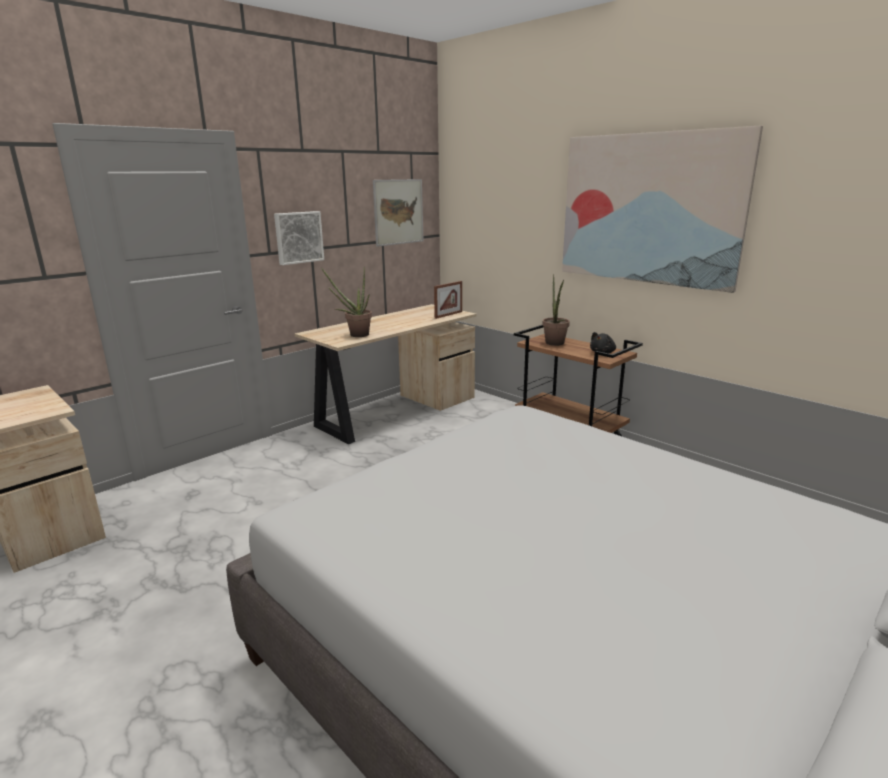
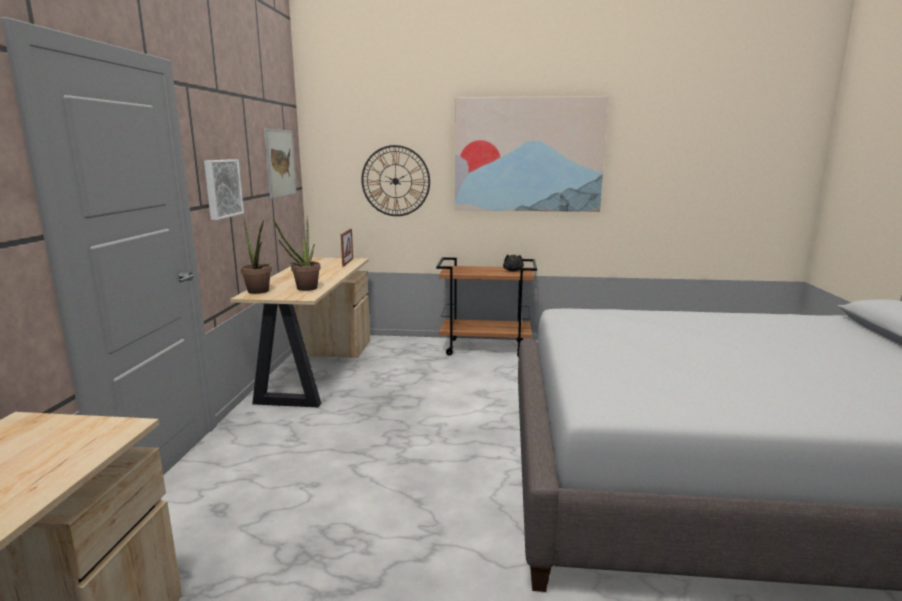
camera: 40 degrees left, 5 degrees down
potted plant [542,274,570,346] -> potted plant moved to [241,219,272,294]
none -> wall clock [361,145,430,216]

